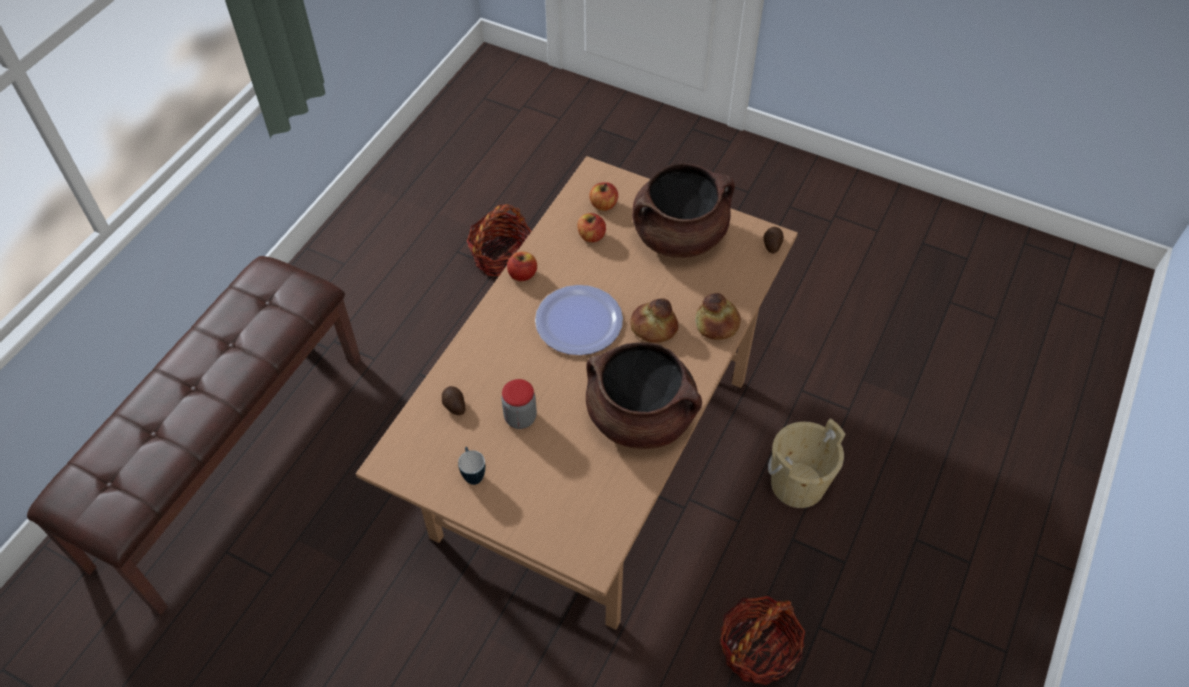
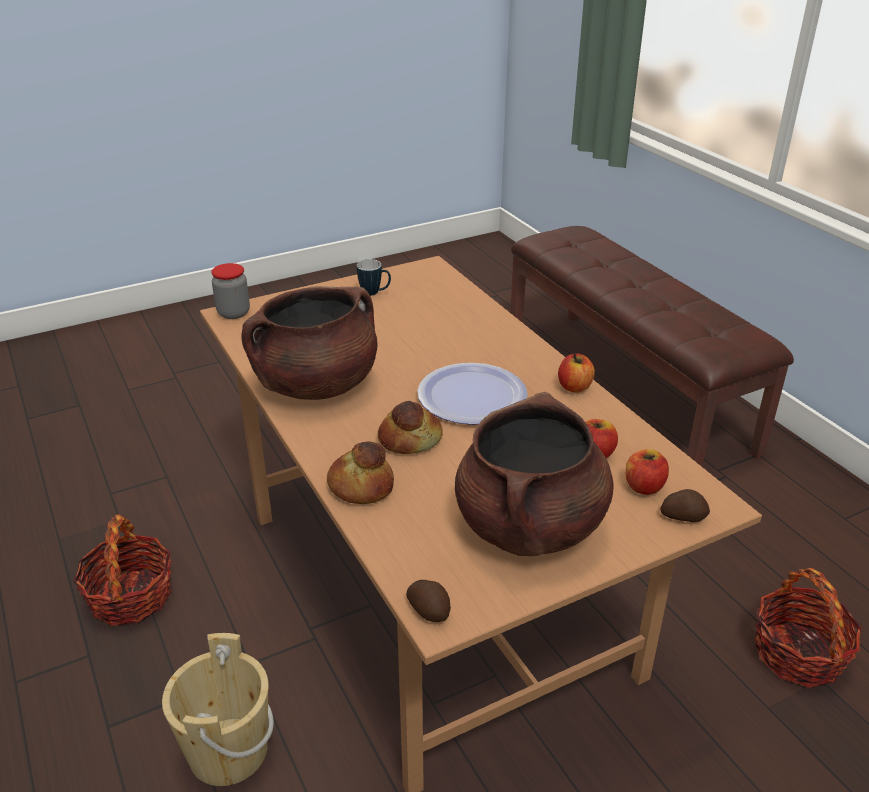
camera: 125 degrees right, 20 degrees down
potato [442,386,466,415] -> potato moved to [660,489,710,522]
jar [502,379,537,429] -> jar moved to [211,263,250,319]

